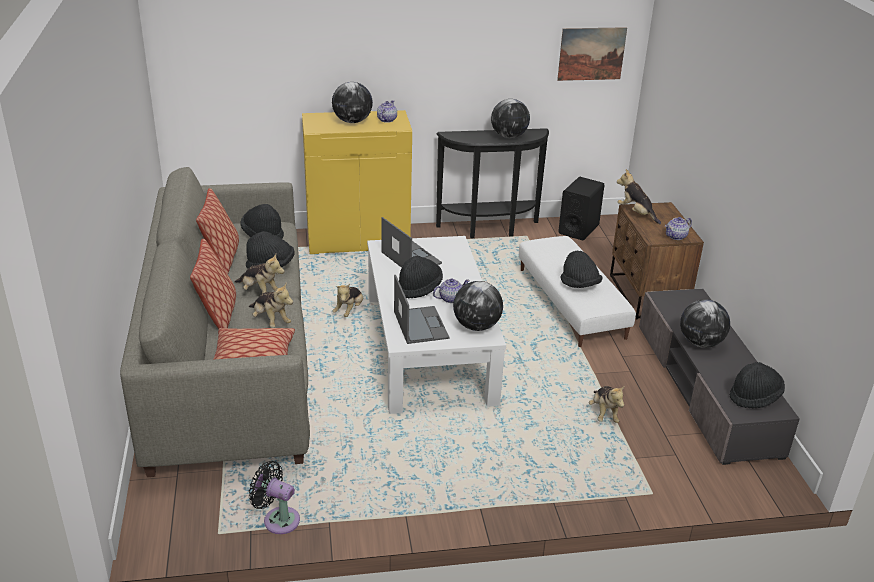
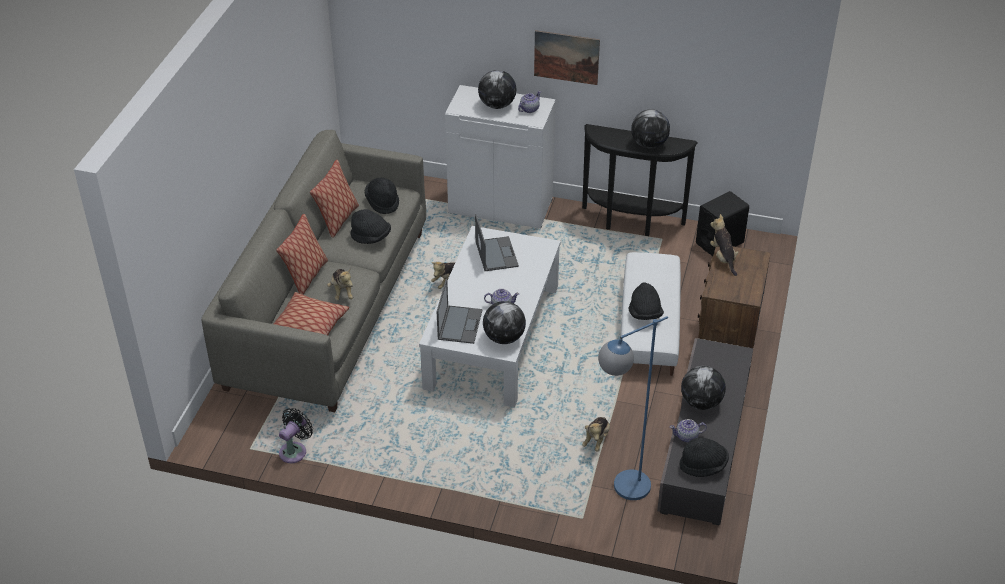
camera: 25 degrees right, 10 degrees up
plush toy [235,254,285,293] -> none
black fan [249,461,300,534] -> black fan turned 75 degrees clockwise [279,408,313,463]
yellow cabinet [302,110,412,254] -> white cabinet [445,85,556,228]
black hat [399,256,443,298] -> none
picture [557,27,627,81] -> picture moved to [534,30,600,85]
teapot [665,217,692,240] -> teapot moved to [670,419,707,442]
none -> blue floor lamp [598,316,668,500]

